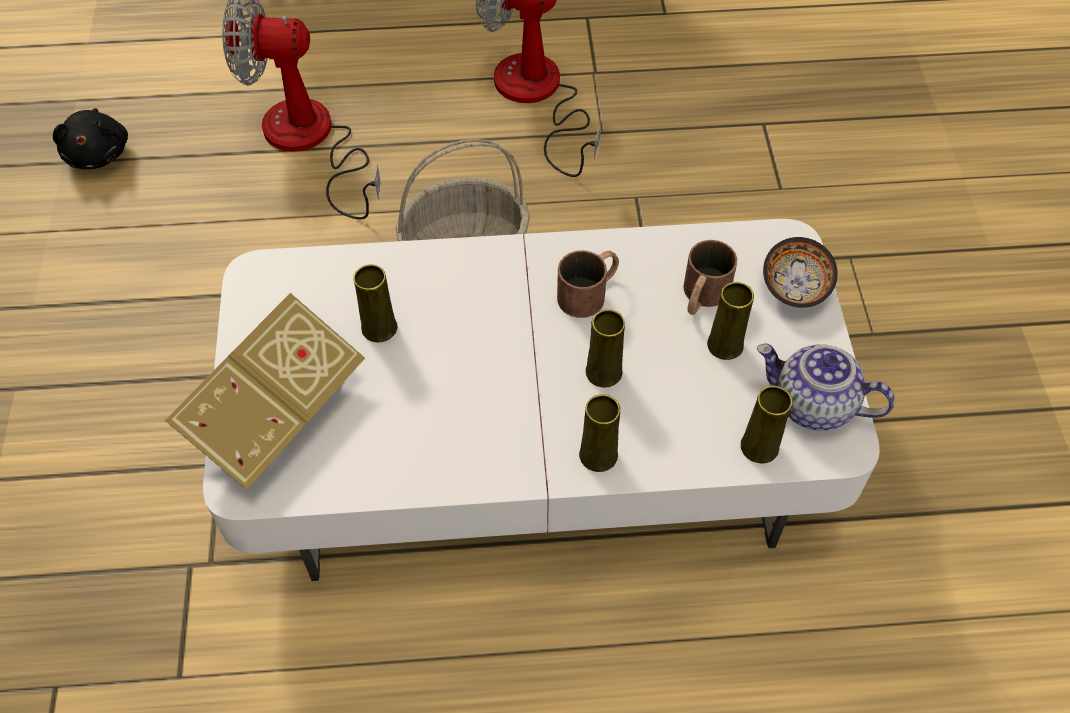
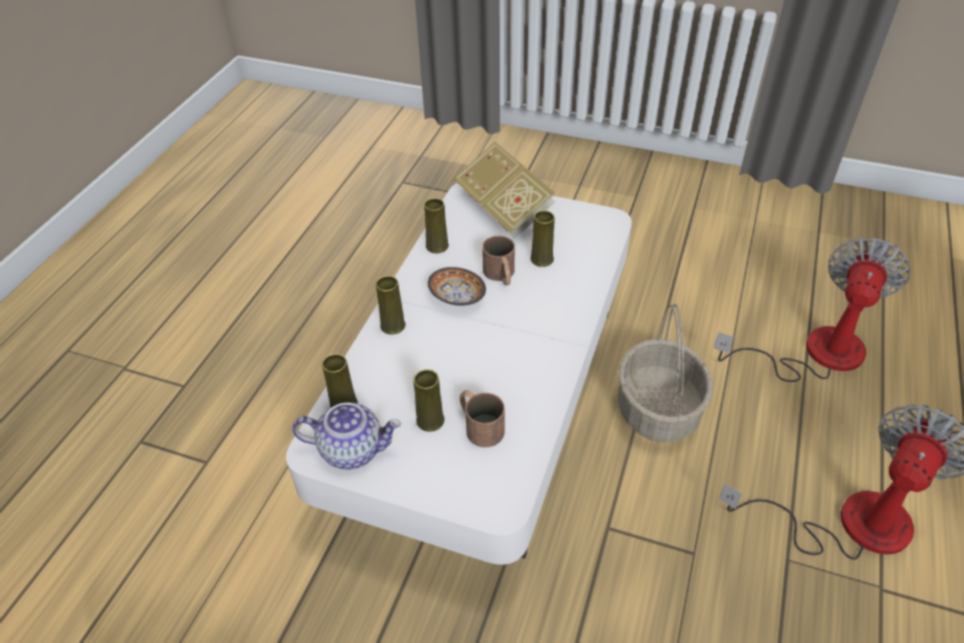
camera: 115 degrees right, 10 degrees down
black plush toy [53,108,128,169] -> none
brown mug [557,250,619,318] -> brown mug moved to [482,236,515,286]
yellow vase [586,309,625,387] -> yellow vase moved to [424,198,449,253]
teapot [757,344,895,431] -> teapot turned 45 degrees clockwise [292,403,401,469]
bowl [763,237,838,308] -> bowl moved to [428,267,486,306]

